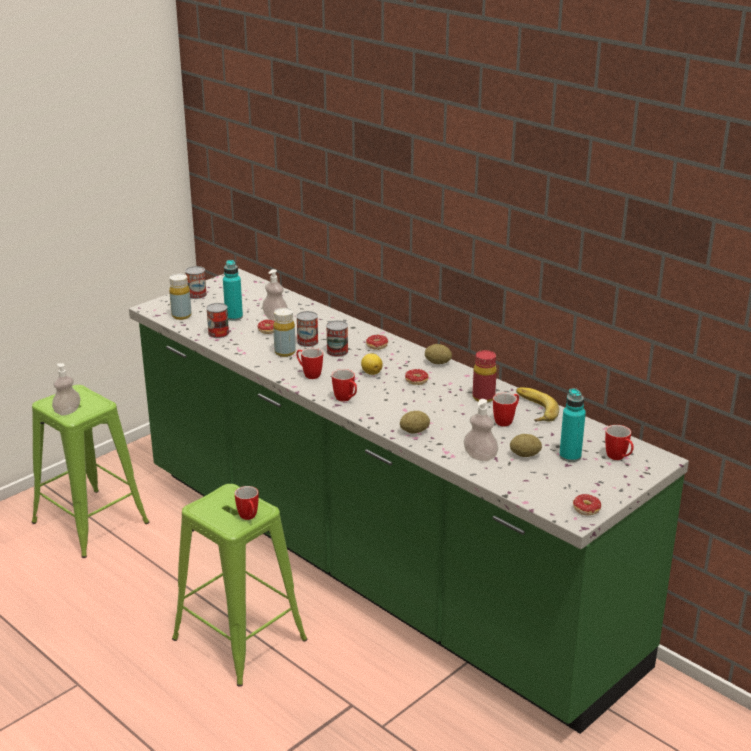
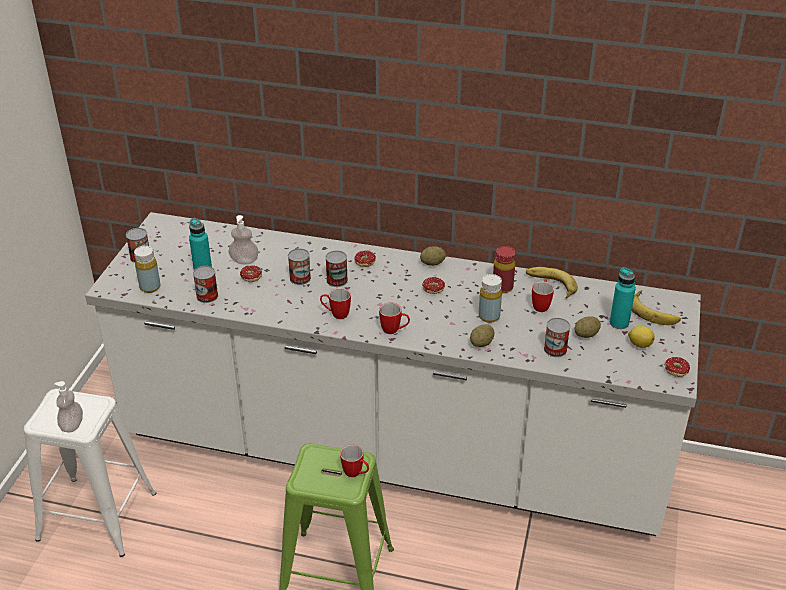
camera: 30 degrees left, 10 degrees up
green stool [32,385,149,558] -> white stool [24,389,156,557]
green counter [129,268,689,734] -> white counter [85,212,701,536]
yellow bottle [273,308,296,357] -> yellow bottle moved to [478,274,502,323]
lemon [361,353,383,375] -> lemon moved to [628,326,655,348]
soap dispenser [464,399,498,461] -> can [544,318,570,357]
mug [605,425,634,460] -> banana [632,290,681,325]

